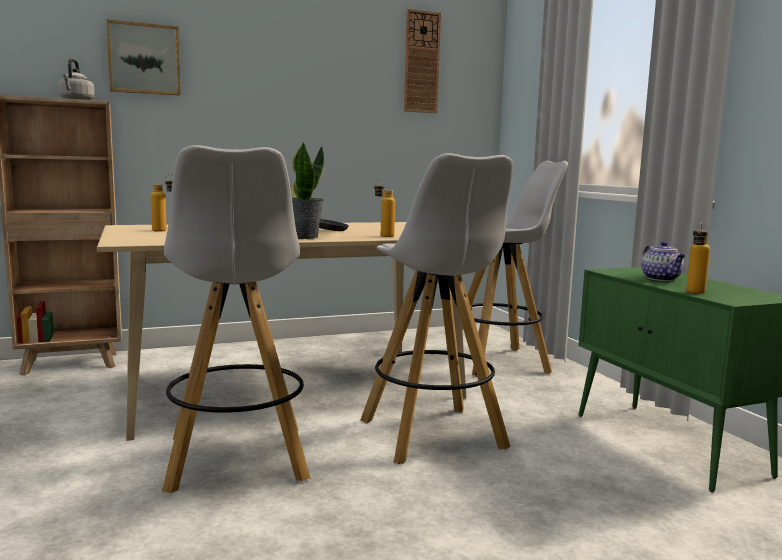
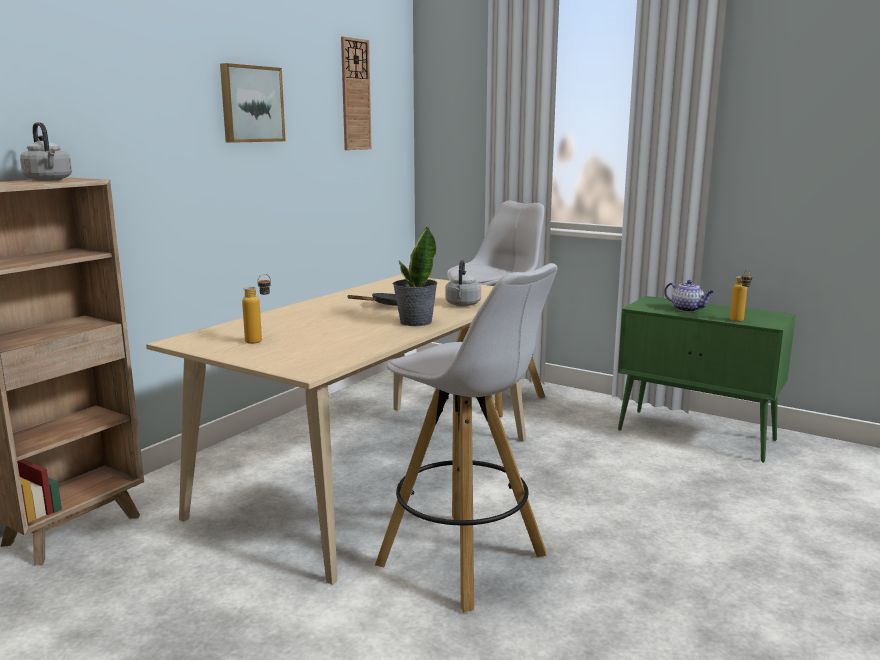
camera: 35 degrees left, 5 degrees up
picture [106,20,181,96] -> picture moved to [220,63,286,143]
white stool [361,153,513,464] -> none
bottle [374,179,395,237] -> grey kettle [445,260,481,306]

